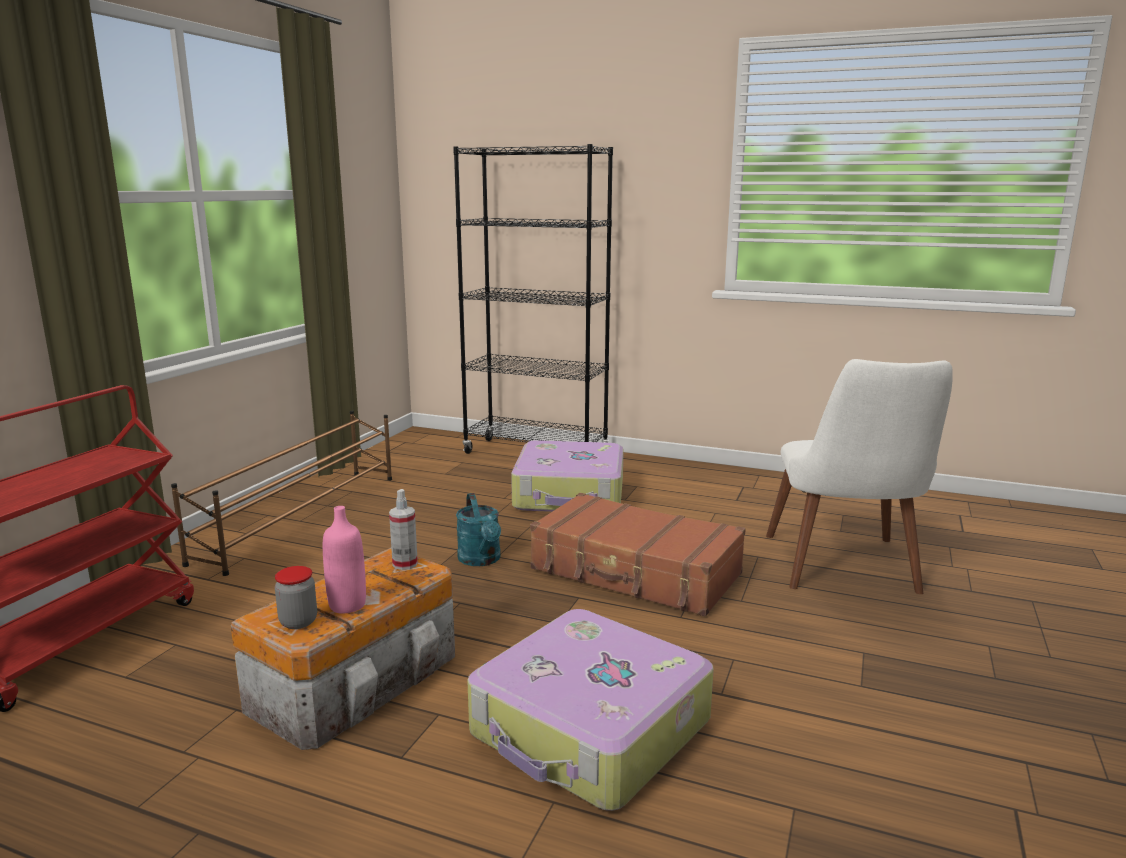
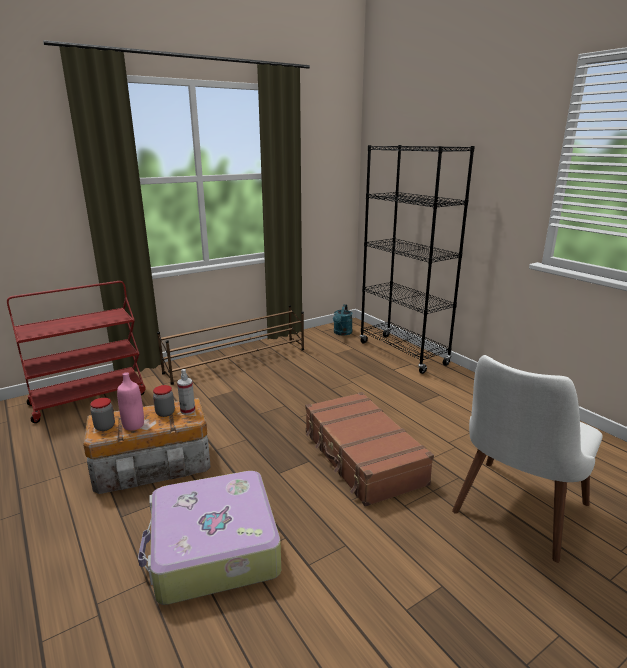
camera: 35 degrees right, 5 degrees up
turquoise watering can [456,493,501,566] -> turquoise watering can moved to [333,304,352,335]
suitcase [511,440,624,512] -> none
none -> jar [153,385,175,417]

